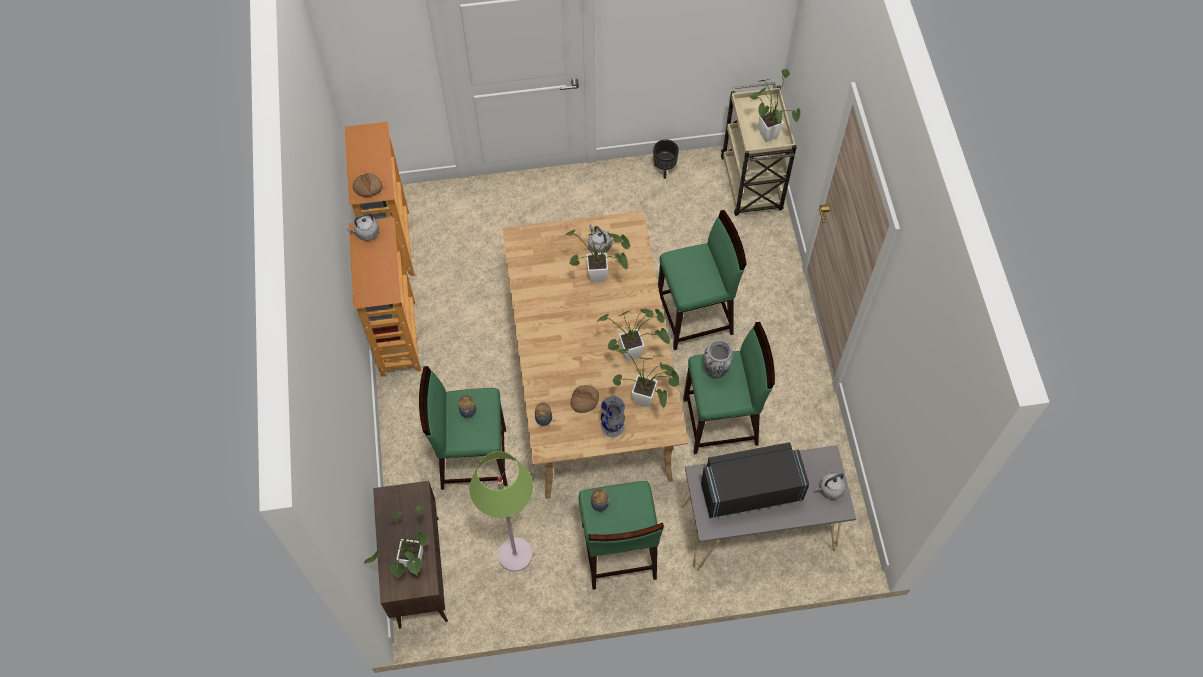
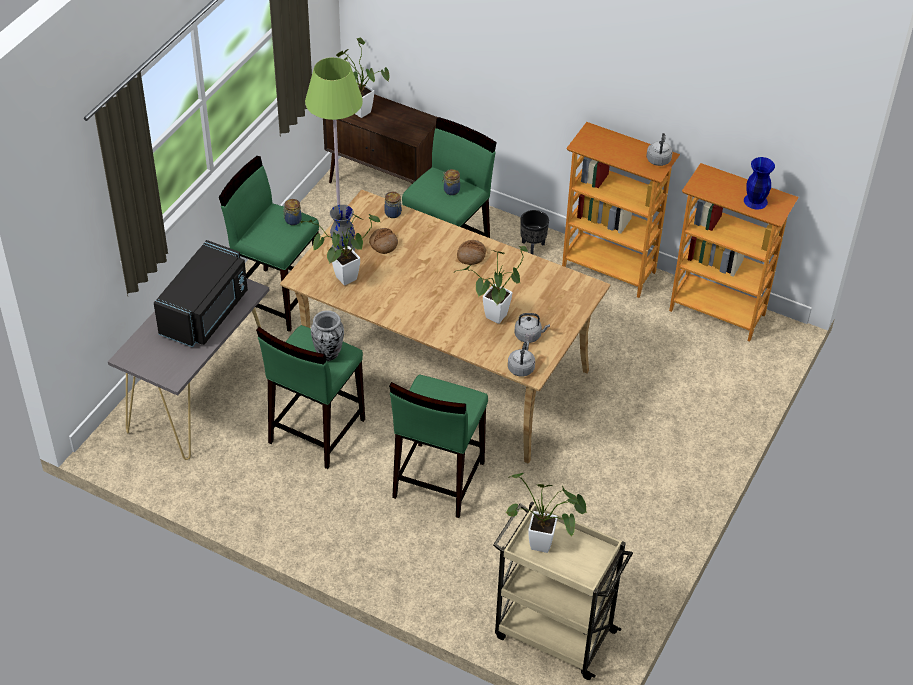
camera: 125 degrees right, 15 degrees down
bread [353,173,382,197] -> bread moved to [457,240,486,265]
potted plant [597,309,670,361] -> none
black planter [653,139,679,179] -> black planter moved to [520,210,549,254]
grey kettle [814,473,846,500] -> grey kettle moved to [508,341,535,377]
none -> blue vase [744,157,775,209]

